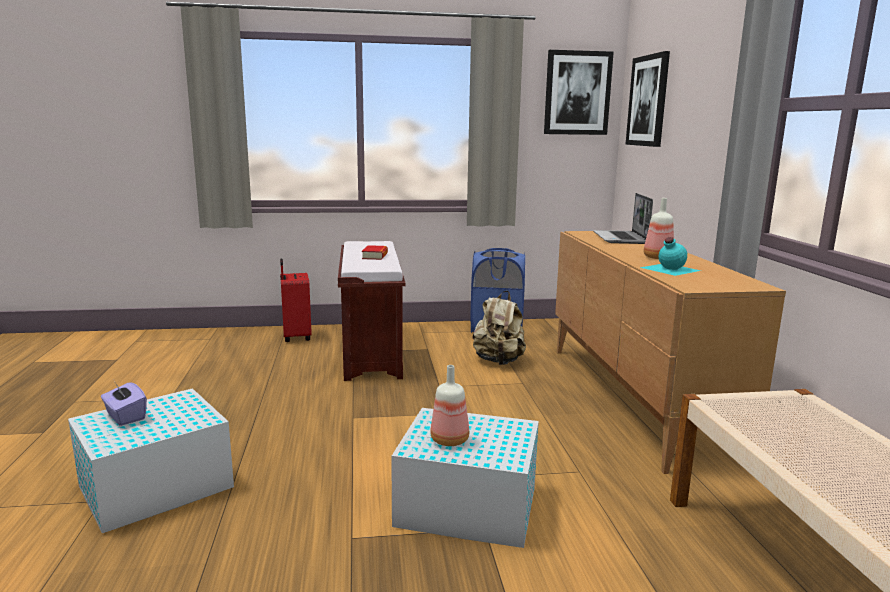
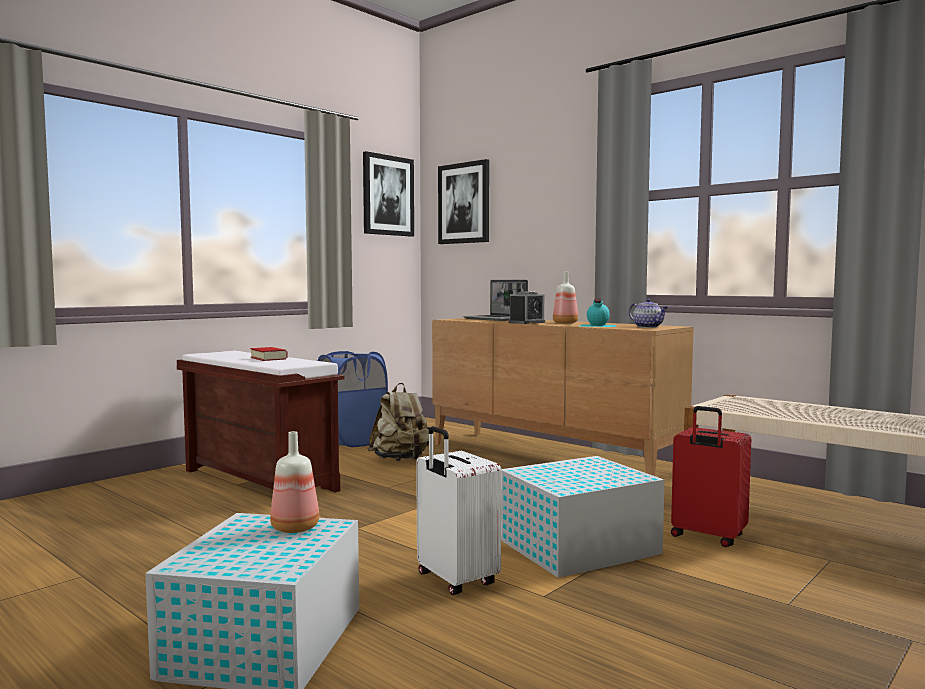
camera: 40 degrees left, 10 degrees down
purple tissue box [101,382,147,426] -> none
red suitcase [280,259,312,342] -> red suitcase moved to [671,406,751,547]
bottle [430,365,469,446] -> bottle moved to [270,431,319,533]
none -> white suitcase [416,426,501,595]
none -> alarm clock [509,291,545,324]
none -> teapot [629,299,668,328]

